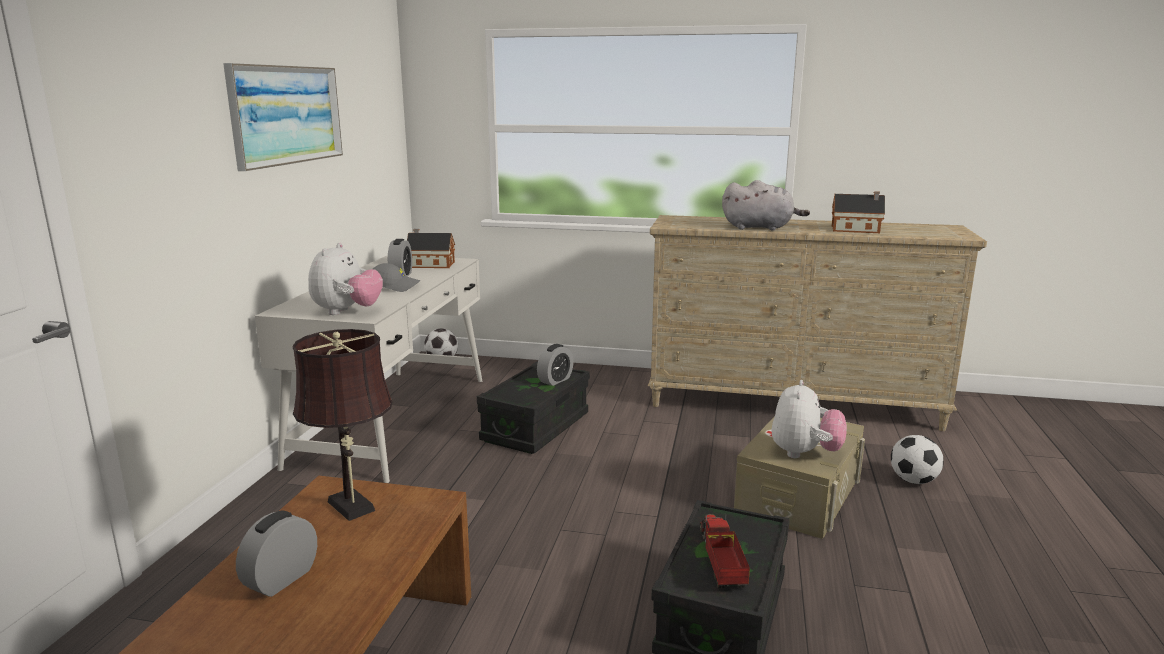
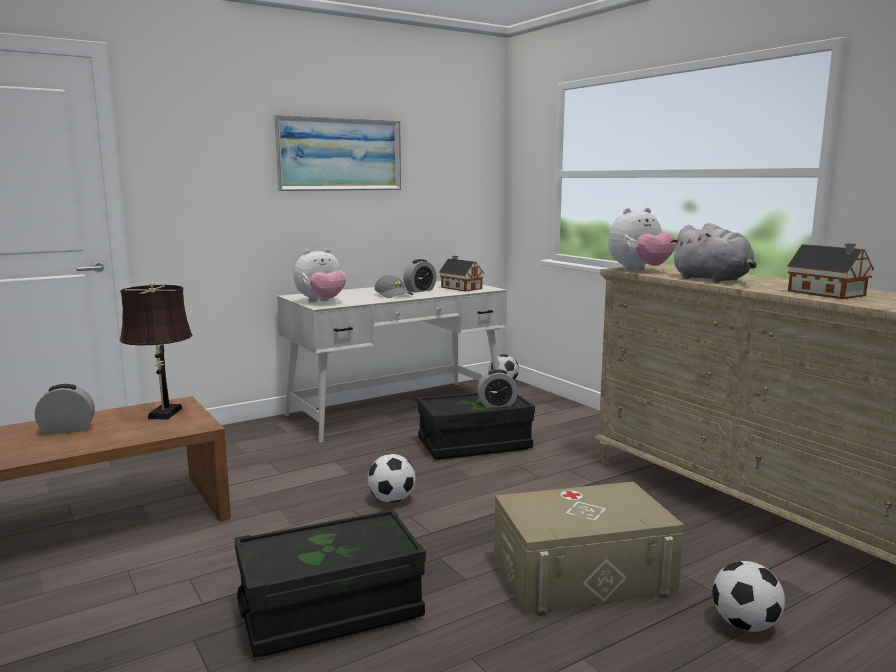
camera: 45 degrees right, 5 degrees down
toy truck [700,514,750,588] -> none
plush toy [772,380,847,458] -> plush toy moved to [608,208,676,271]
none -> football [368,454,416,503]

